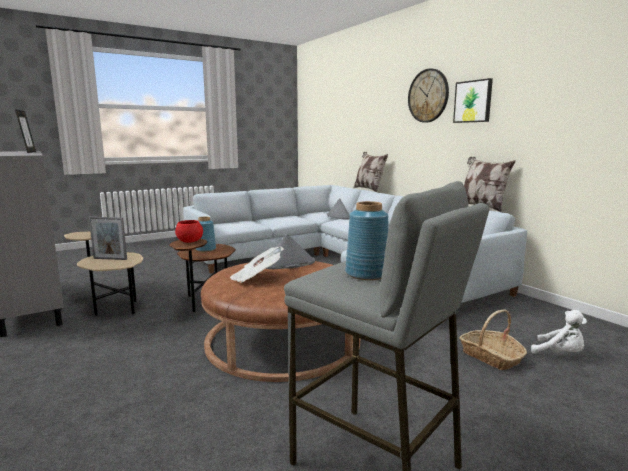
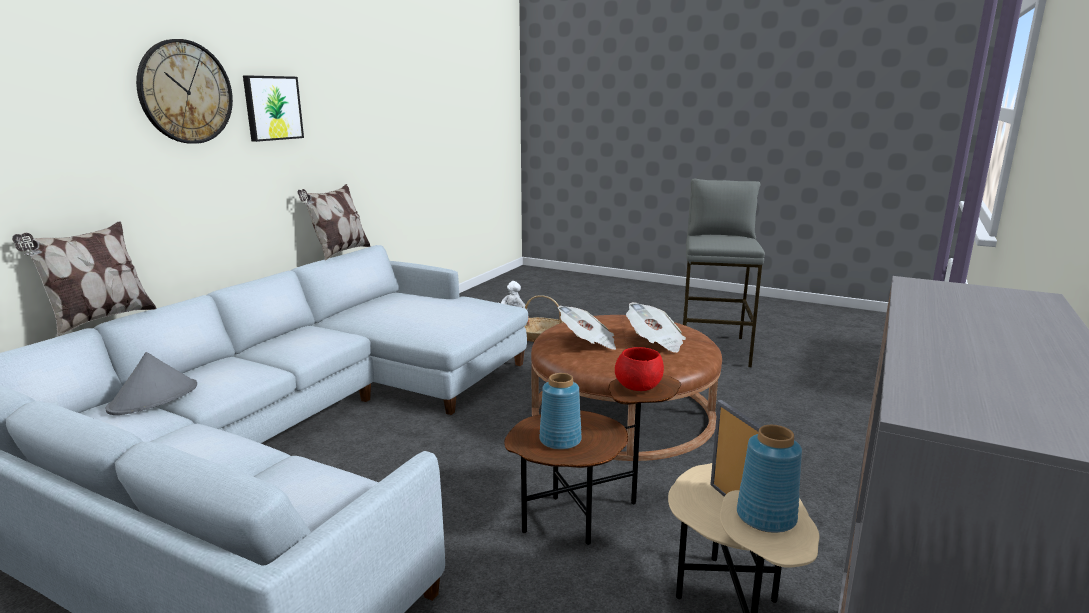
camera: 120 degrees left, 5 degrees up
picture frame [15,109,36,153] -> none
grey hat [265,234,315,269] -> newspaper [558,306,616,350]
blue vase [345,201,389,280] -> blue vase moved to [737,425,802,533]

